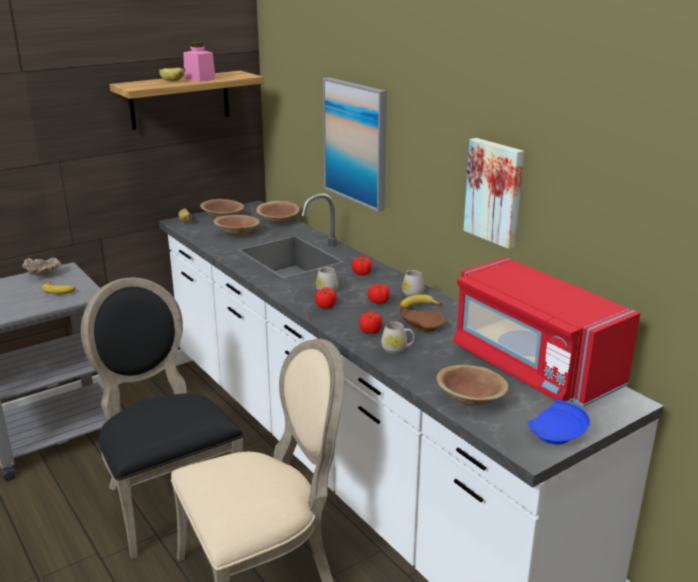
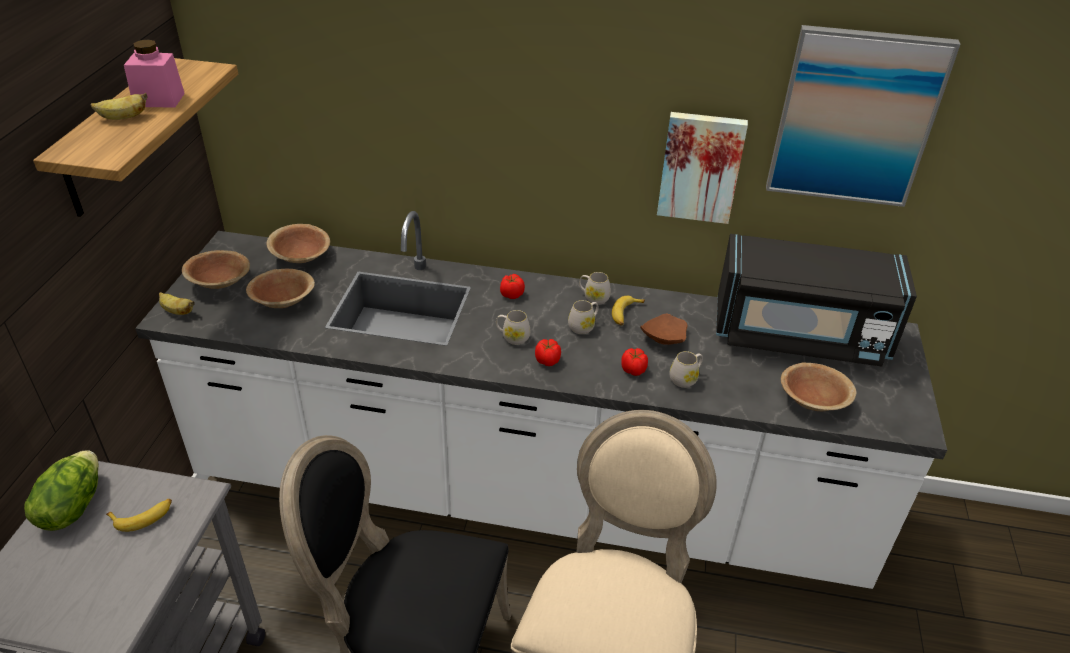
camera: 45 degrees left, 15 degrees up
beige bowl [22,258,62,277] -> lettuce [24,450,99,531]
picture [323,77,387,212] -> picture moved to [766,25,960,207]
tomato [368,283,390,304] -> white mug [568,300,599,334]
red microwave [453,257,640,407] -> black microwave [716,234,917,367]
blue plate [527,400,590,445] -> none

